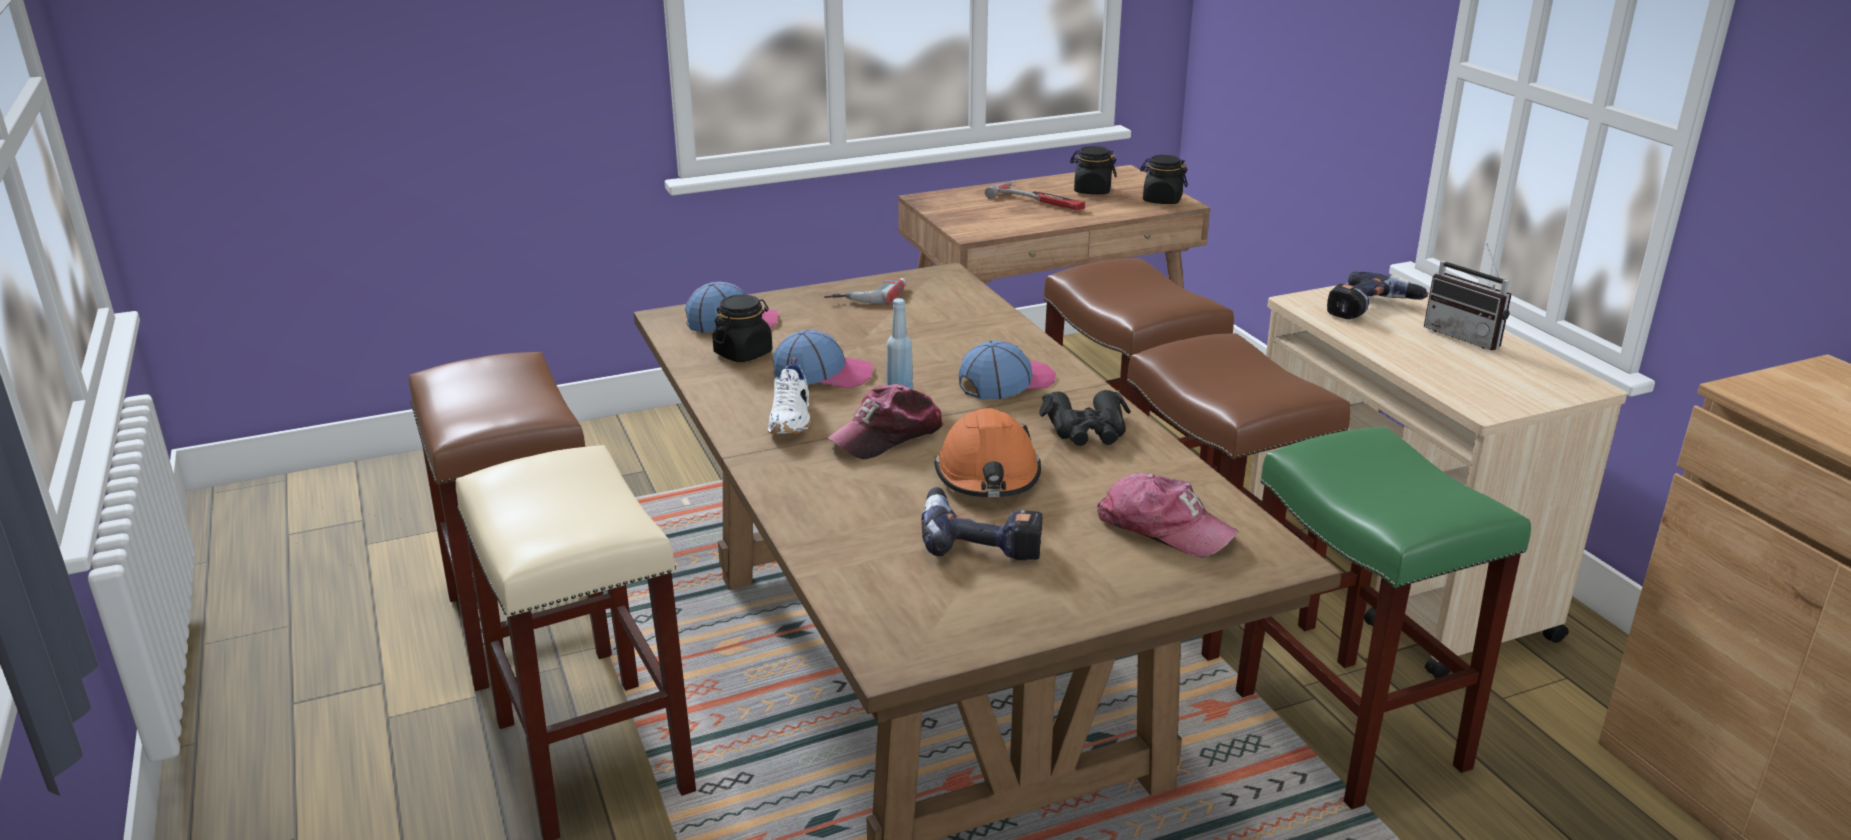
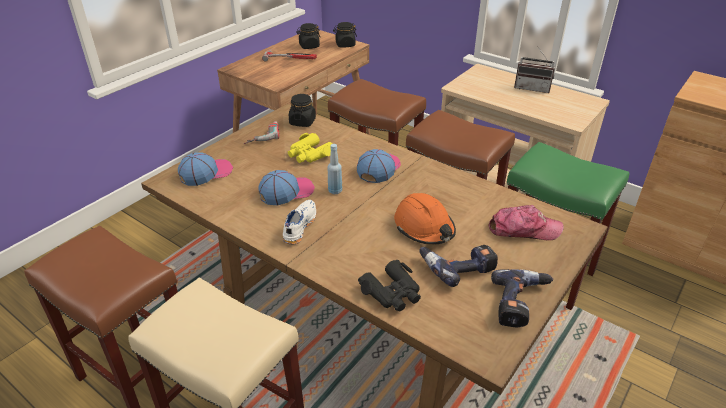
camera: 30 degrees left, 10 degrees up
black jar [712,295,772,362] -> black jar moved to [289,94,316,127]
white shoe [768,358,811,434] -> white shoe turned 135 degrees counterclockwise [283,200,316,244]
cap [826,384,944,459] -> none
black binoculars [1039,390,1131,446] -> black binoculars moved to [358,260,421,311]
power drill [1327,271,1428,319] -> power drill moved to [491,269,553,327]
none -> yellow binoculars [288,133,332,163]

